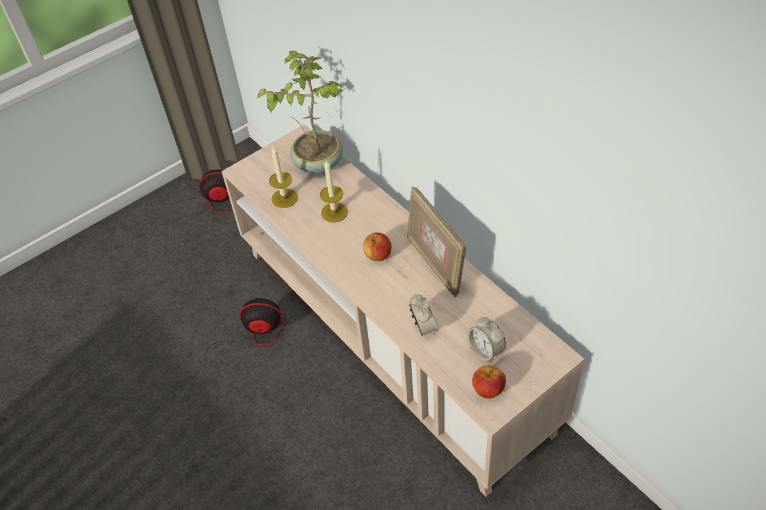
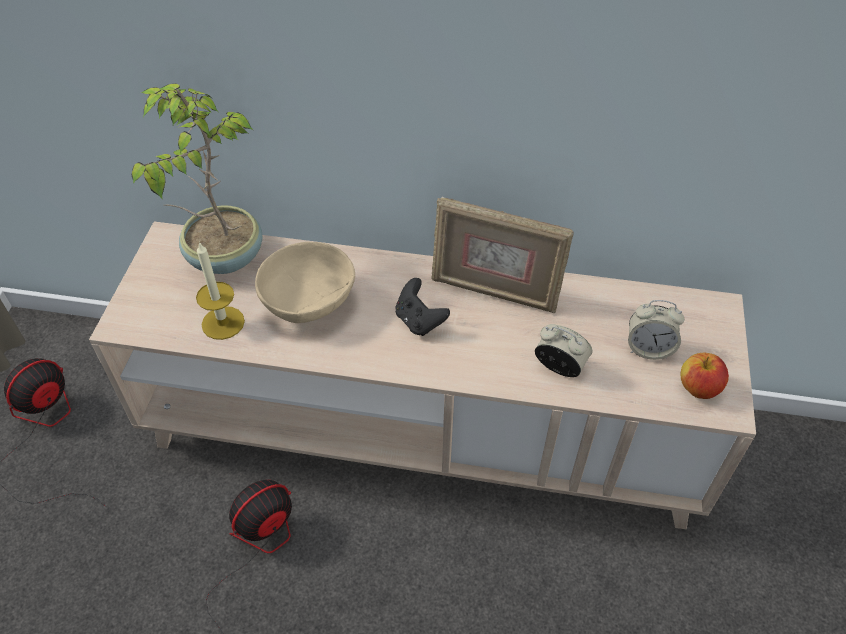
camera: 45 degrees left, 0 degrees up
candle [320,160,348,223] -> beige bowl [255,242,355,323]
apple [363,233,391,261] -> black game controller [395,278,450,336]

